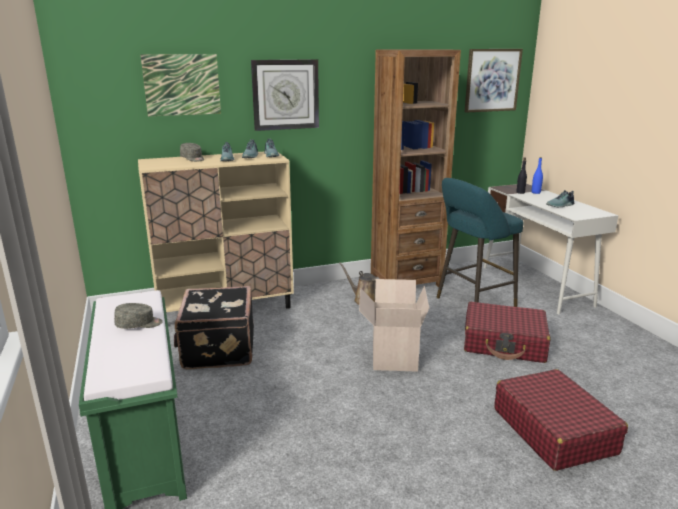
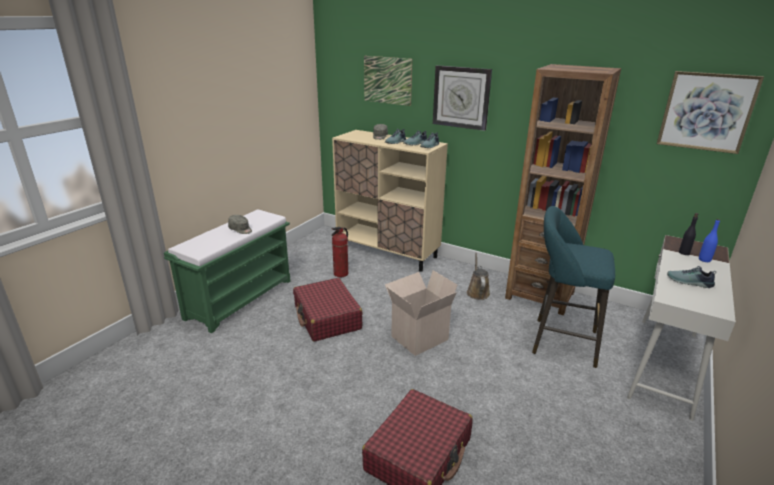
camera: 50 degrees right, 5 degrees up
black suitcase [174,286,254,369] -> fire extinguisher [331,227,348,277]
red suitcase [464,302,551,363] -> red suitcase moved to [293,278,363,342]

